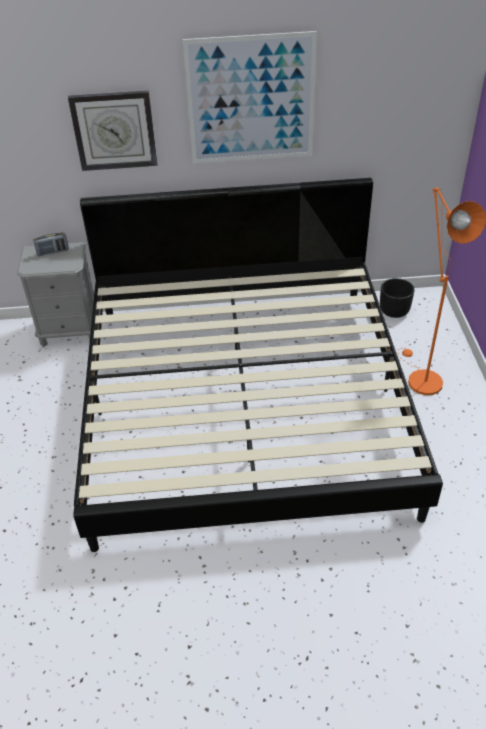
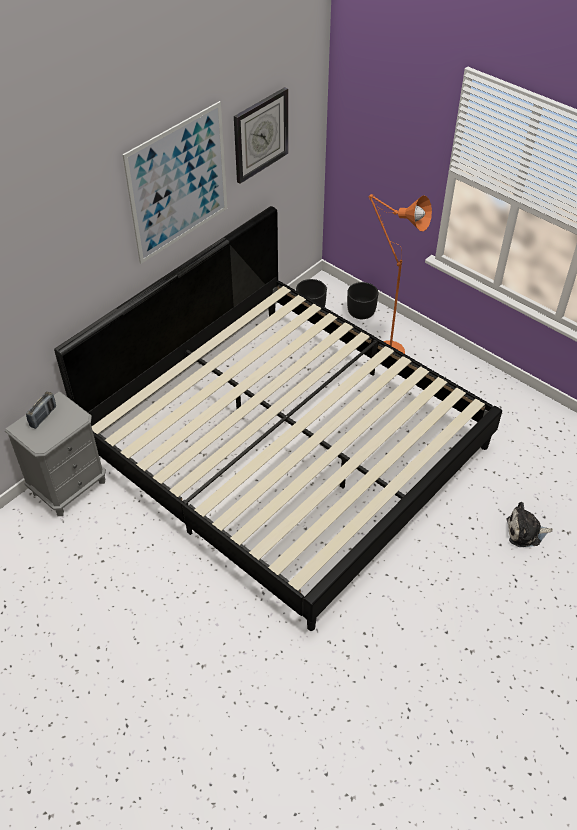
camera: 45 degrees left, 5 degrees up
wall clock [68,91,157,171] -> wall clock moved to [234,87,288,184]
none -> black planter [347,282,379,319]
none -> plush toy [506,502,553,547]

